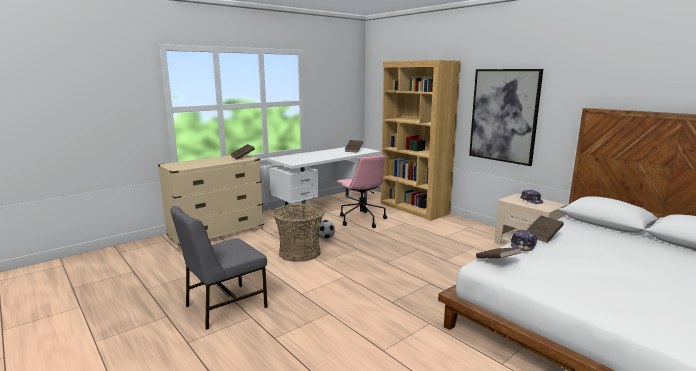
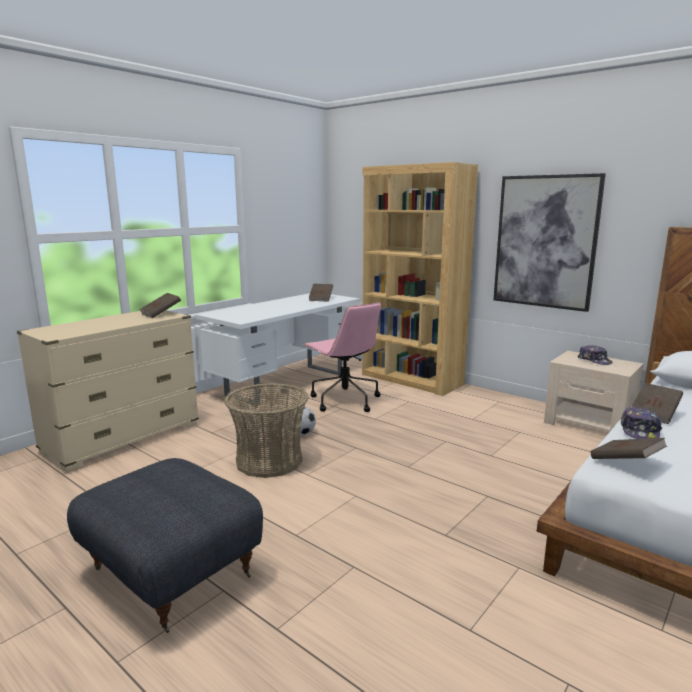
camera: 10 degrees left, 0 degrees up
grey chair [170,206,268,330] -> grey ottoman [67,458,263,633]

